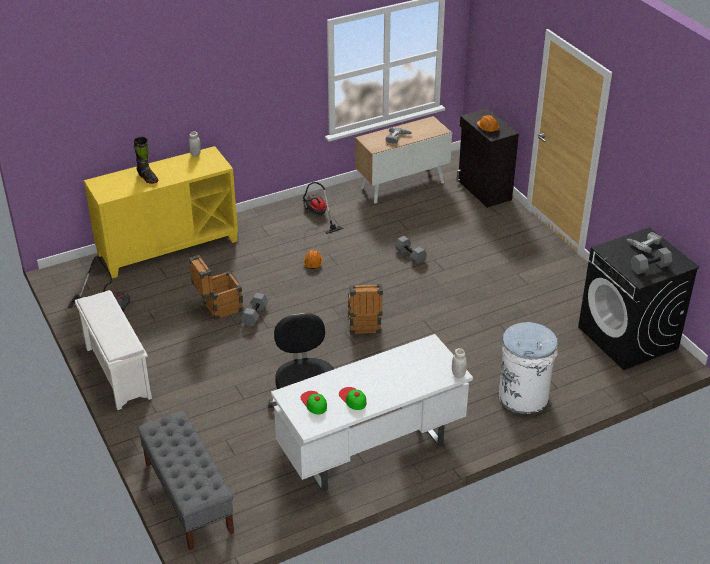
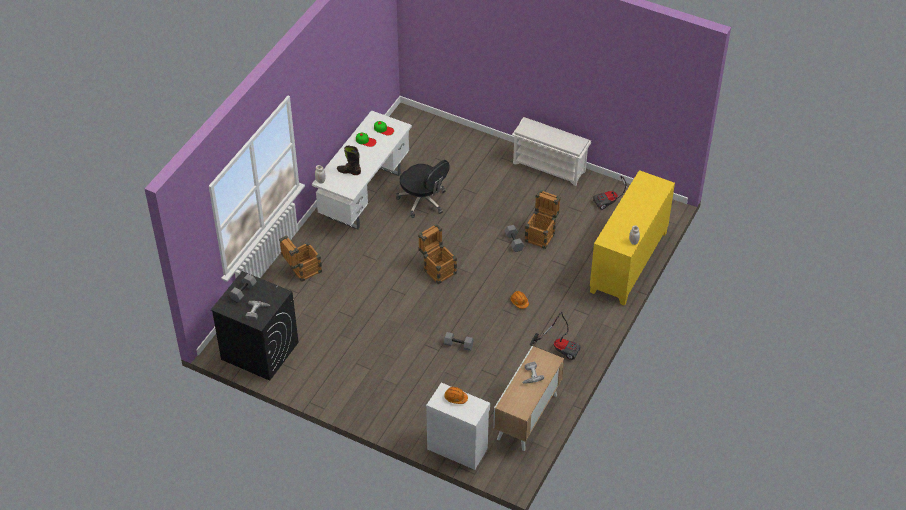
camera: 145 degrees right, 10 degrees up
black boot [134,137,158,184] -> black boot moved to [337,146,361,175]
grey bench [137,411,234,550] -> none
black cabinet [456,108,519,208] -> white cabinet [426,383,490,470]
white trash can [499,322,558,414] -> crate [279,235,322,282]

